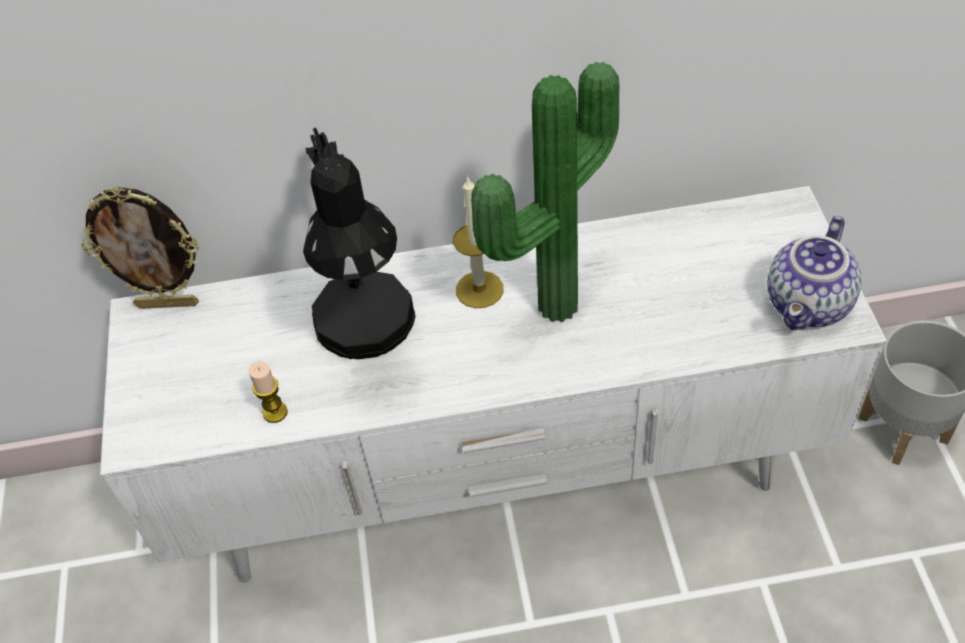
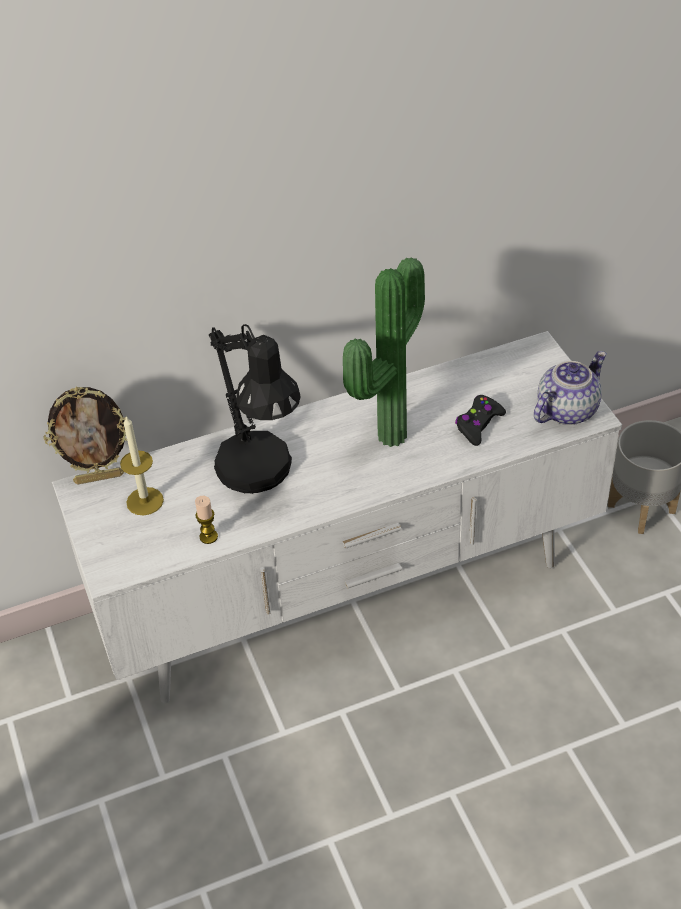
camera: 15 degrees left, 5 degrees down
candle [453,176,504,308] -> candle moved to [120,416,164,515]
teapot [767,216,862,330] -> teapot turned 150 degrees counterclockwise [534,351,607,425]
none -> black game controller [455,395,506,446]

